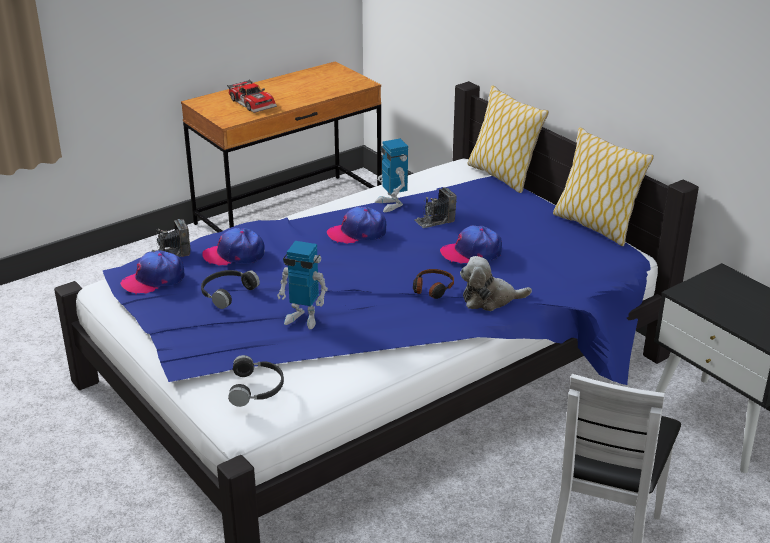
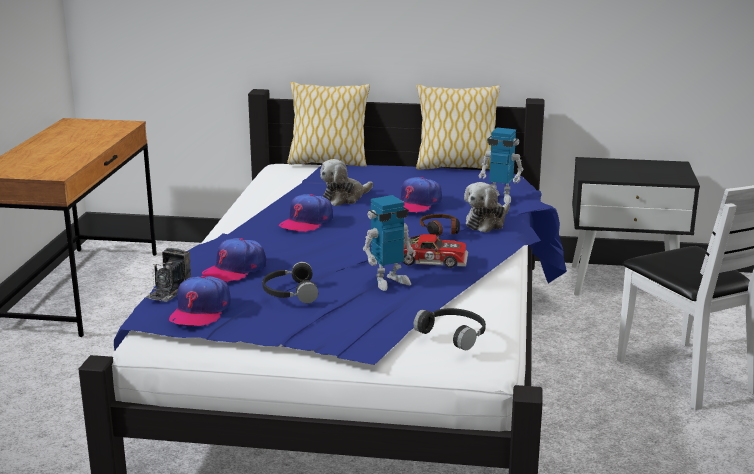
camera: 45 degrees left, 10 degrees down
toy car [227,79,277,113] -> toy car moved to [403,234,468,268]
toy robot [375,138,408,212] -> toy robot moved to [479,127,523,203]
camera [415,187,457,228] -> plush toy [320,159,373,206]

